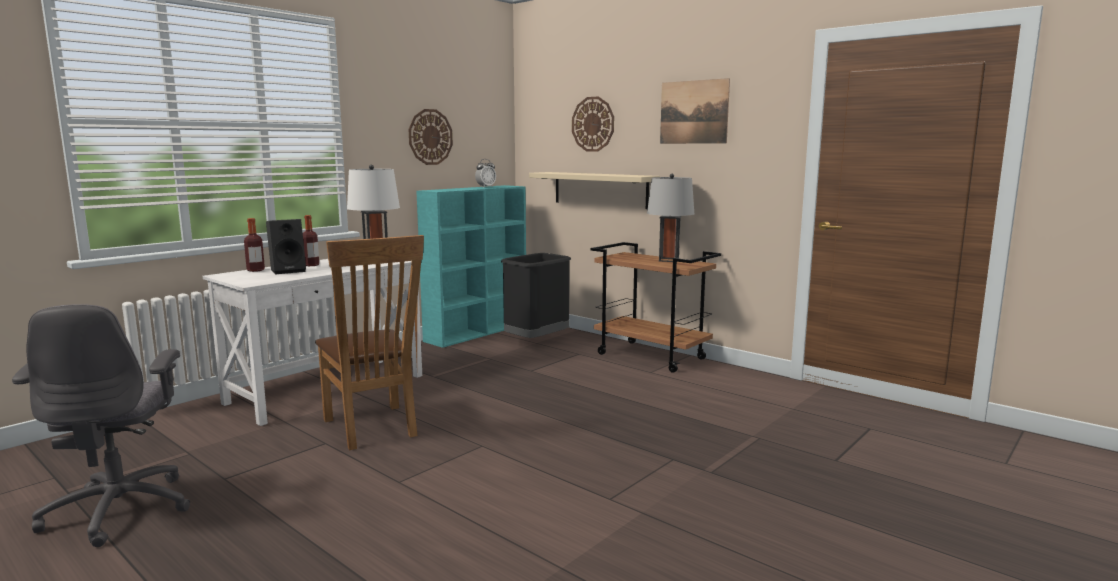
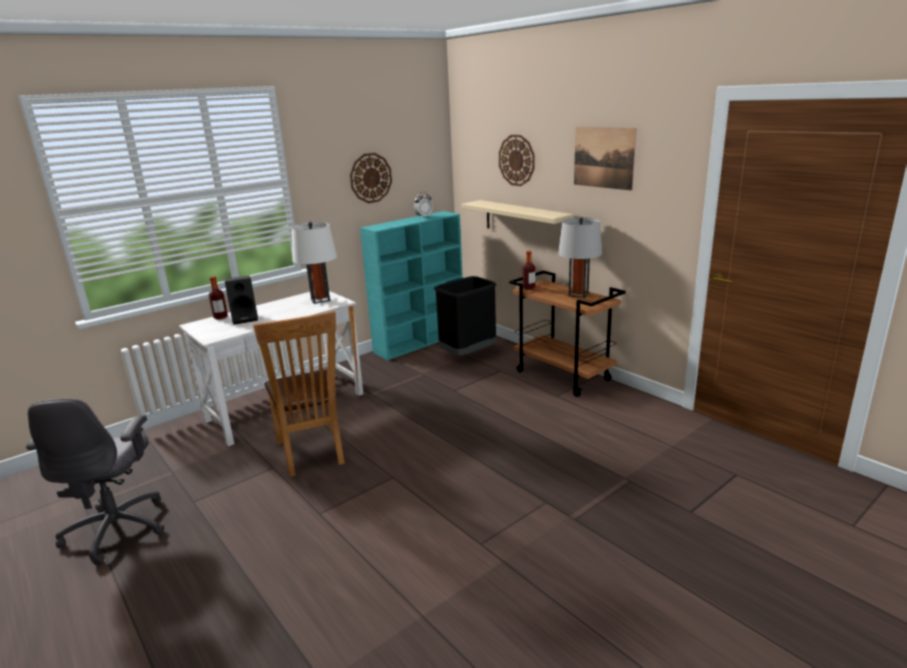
camera: 10 degrees right, 10 degrees up
bottle [303,215,319,266] -> bottle moved to [523,251,535,290]

